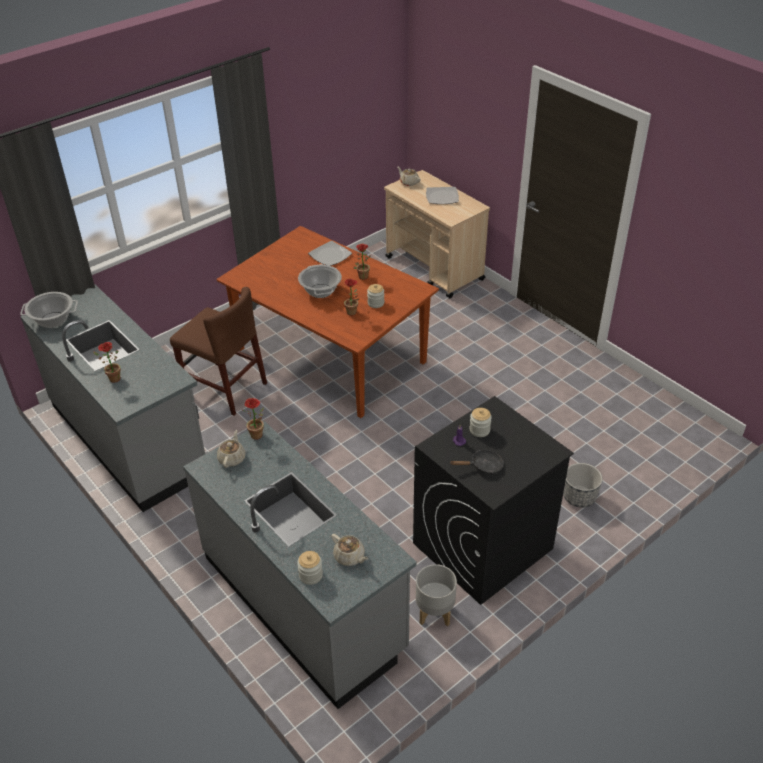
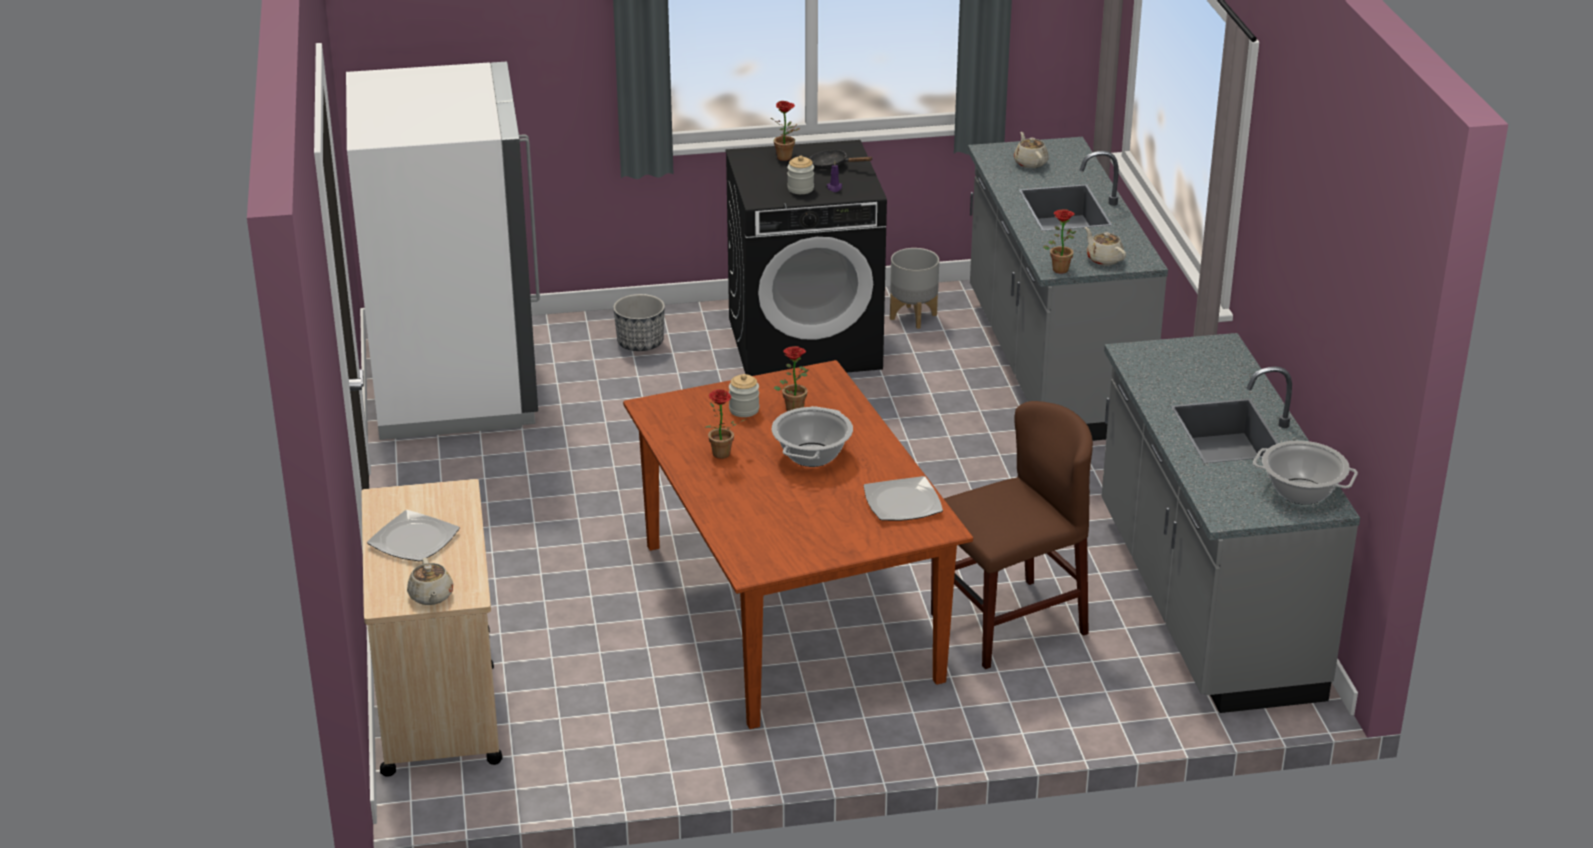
camera: 150 degrees left, 10 degrees down
potted plant [93,342,121,383] -> potted plant moved to [771,101,800,161]
brown chair [170,287,267,416] -> brown chair turned 90 degrees clockwise [931,401,1093,669]
beige teapot [217,430,245,468] -> beige teapot turned 105 degrees clockwise [1085,227,1126,265]
jar [297,551,323,585] -> none
plate [308,241,352,266] -> plate moved to [863,476,943,521]
none -> white fridge [346,61,540,440]

